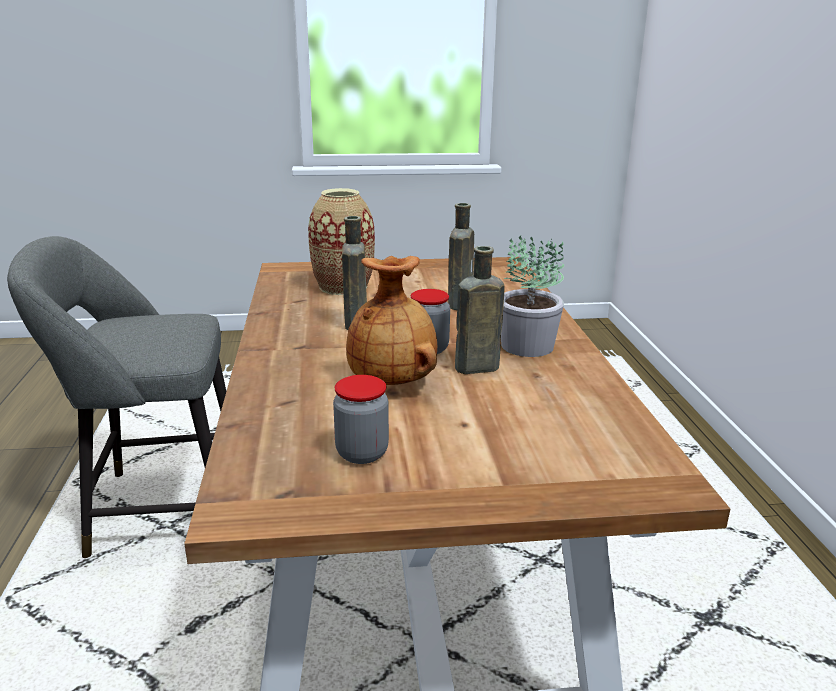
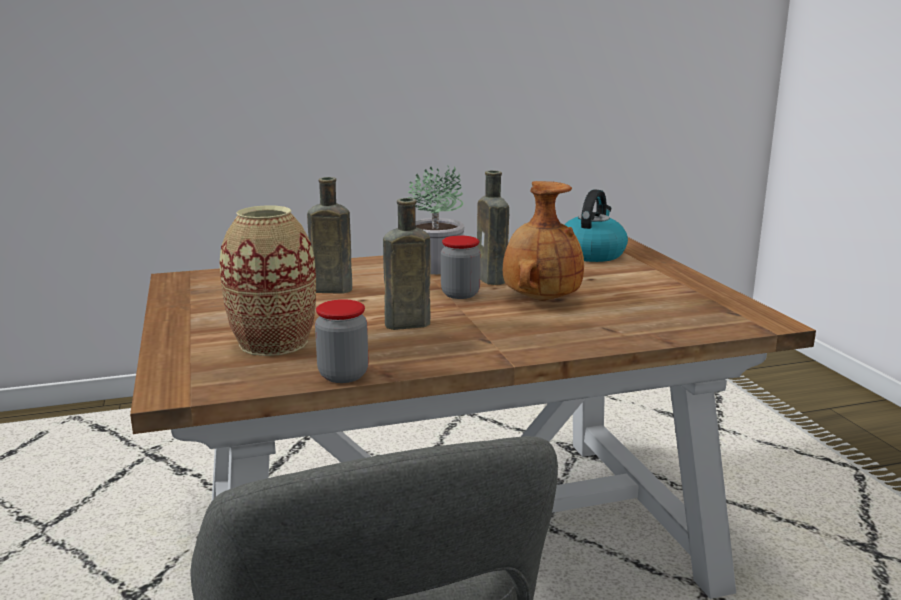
camera: 100 degrees left, 5 degrees down
jar [333,375,389,464] -> jar moved to [315,299,369,383]
none -> kettle [564,189,628,262]

